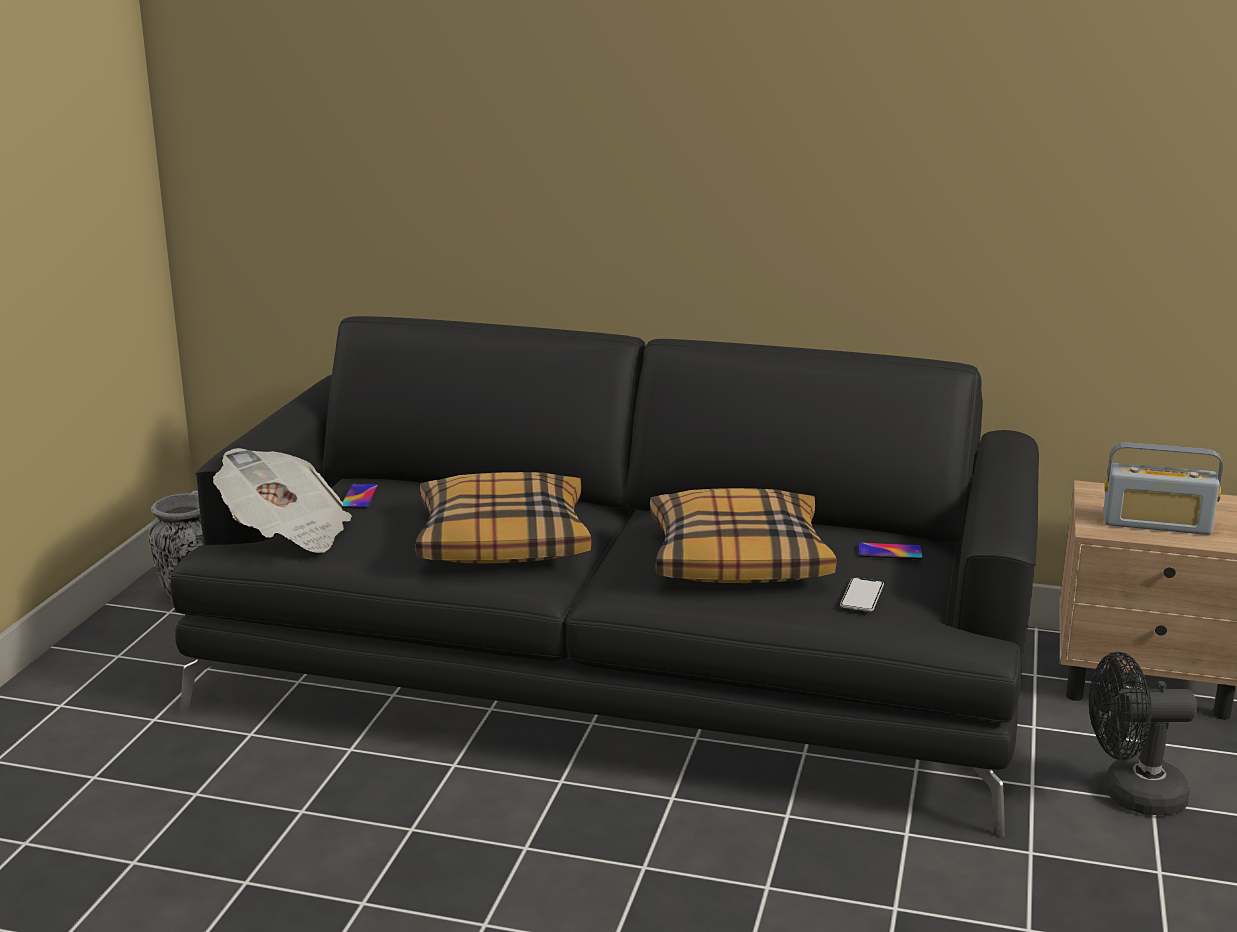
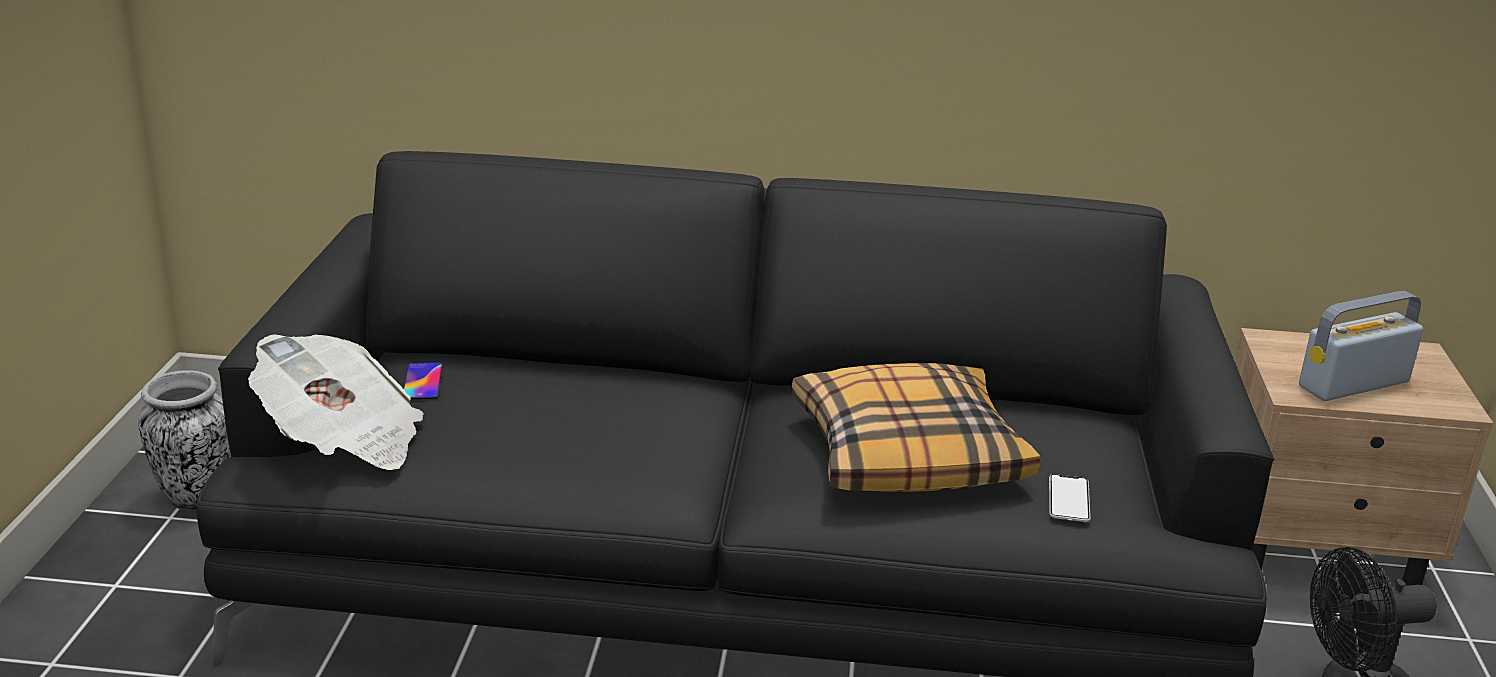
camera: 10 degrees left, 5 degrees up
pillow [415,472,591,563] -> none
phone [858,542,923,559] -> none
radio [1103,442,1223,535] -> radio turned 150 degrees clockwise [1299,291,1423,401]

